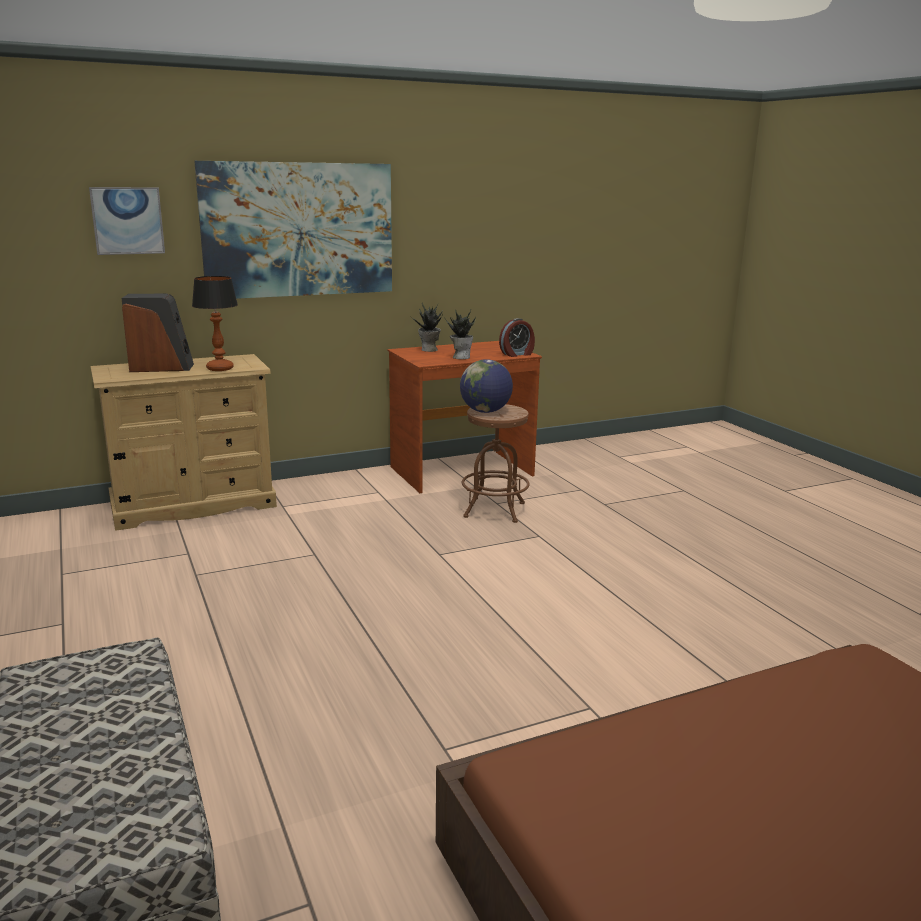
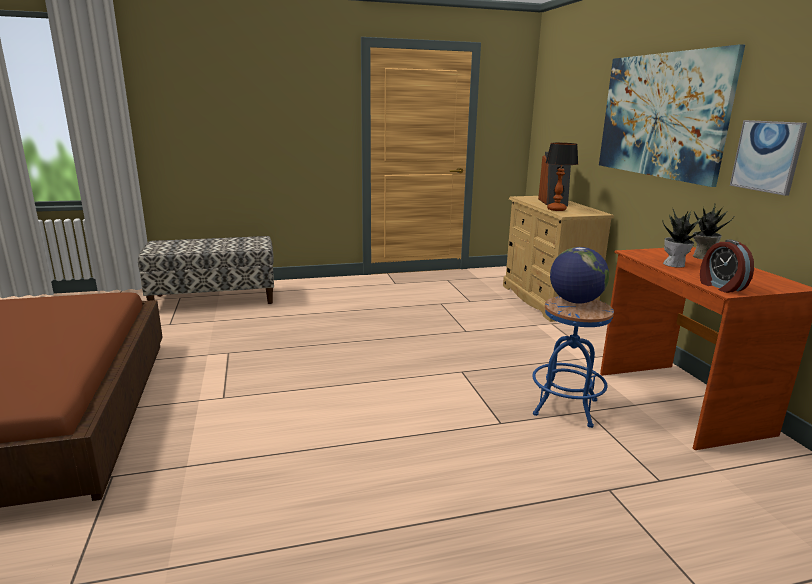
camera: 100 degrees right, 0 degrees up
picture [89,187,165,255] -> picture moved to [730,120,807,196]
brown stool [462,404,530,523] -> blue stool [532,296,614,428]

